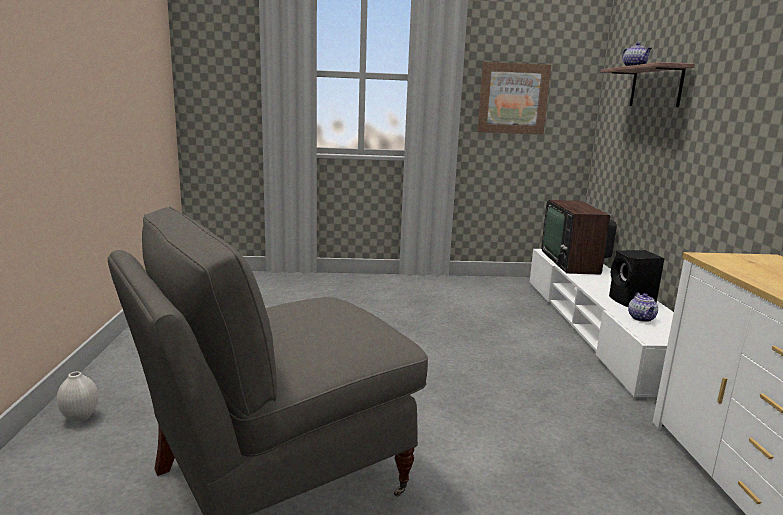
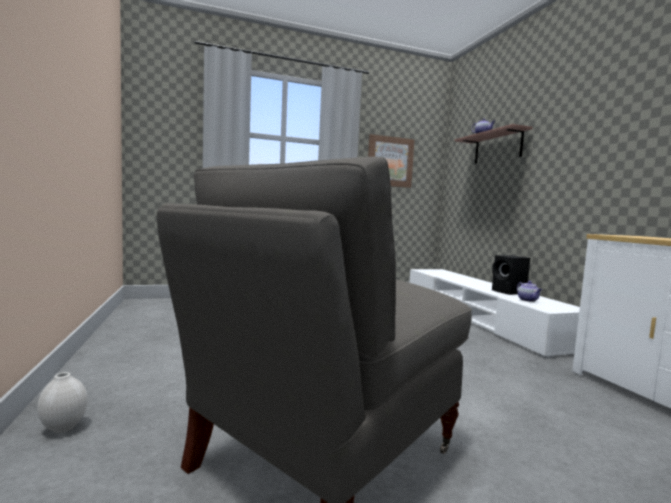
camera: 15 degrees left, 10 degrees down
television [542,200,617,275] -> none

